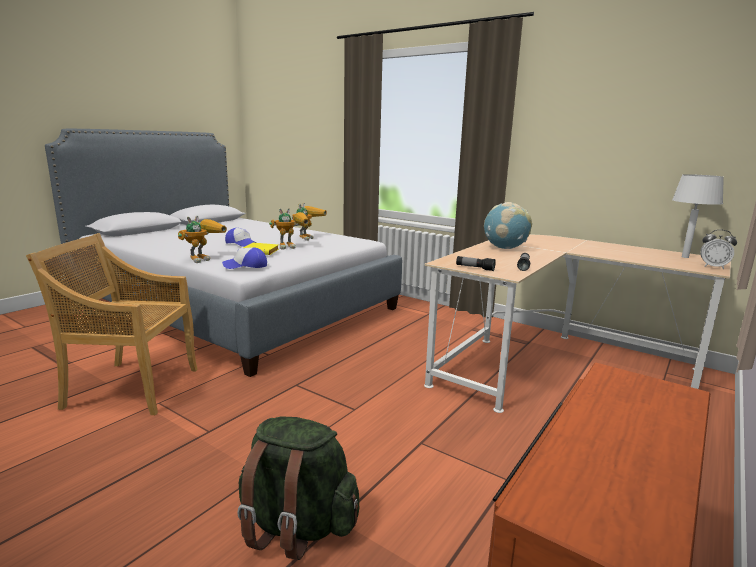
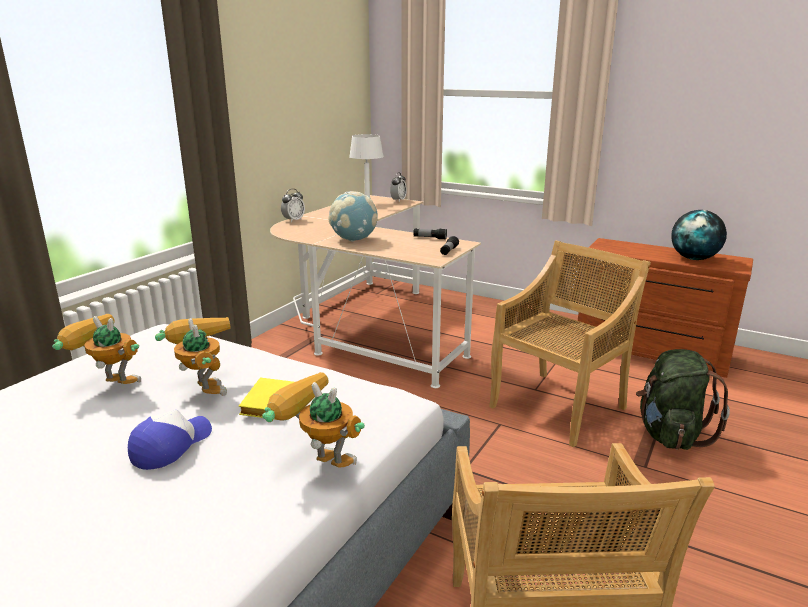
camera: 95 degrees left, 5 degrees up
cap [222,247,267,269] -> none
none -> alarm clock [281,189,305,223]
none -> beige chair [489,240,651,447]
none -> globe [671,210,727,260]

